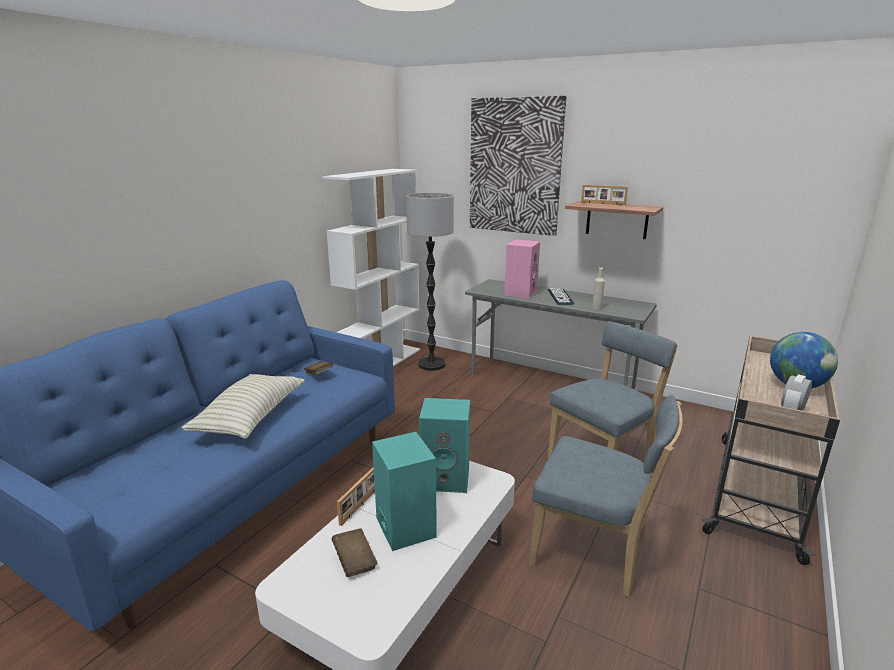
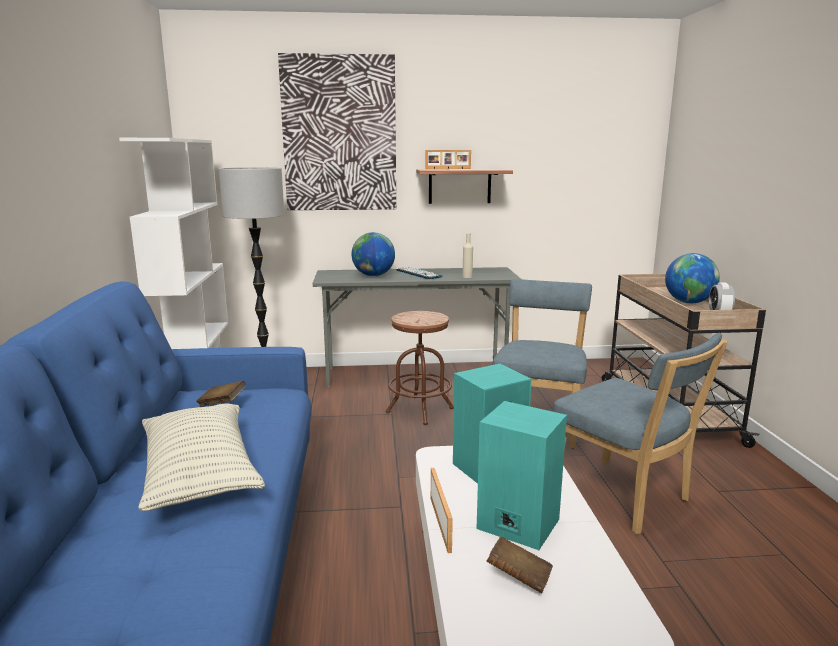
camera: 35 degrees left, 5 degrees down
pink speaker [504,240,540,298] -> globe [352,232,395,276]
blue chair [529,394,683,597] -> blue chair turned 60 degrees clockwise [553,333,728,534]
none -> brown stool [386,311,454,425]

